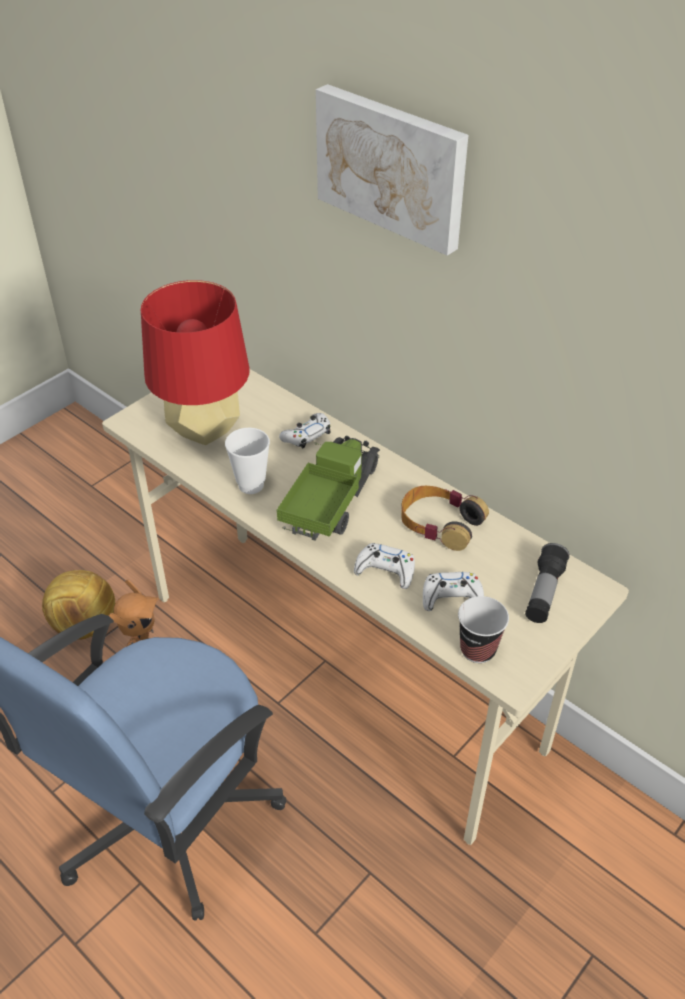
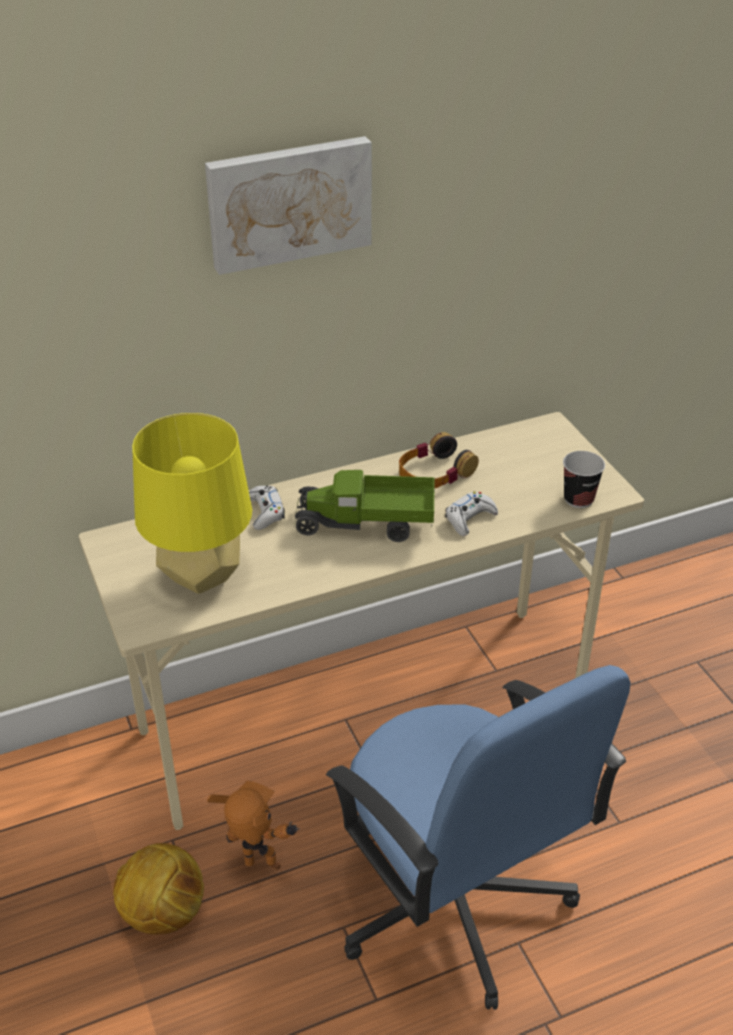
camera: 65 degrees left, 5 degrees down
red table lamp [141,280,250,445] -> yellow table lamp [132,413,252,594]
cup [225,428,270,494] -> none
toy truck [277,436,380,541] -> toy truck turned 45 degrees counterclockwise [294,470,435,542]
white game controller [423,572,484,611] -> none
flashlight [525,543,570,623] -> none

